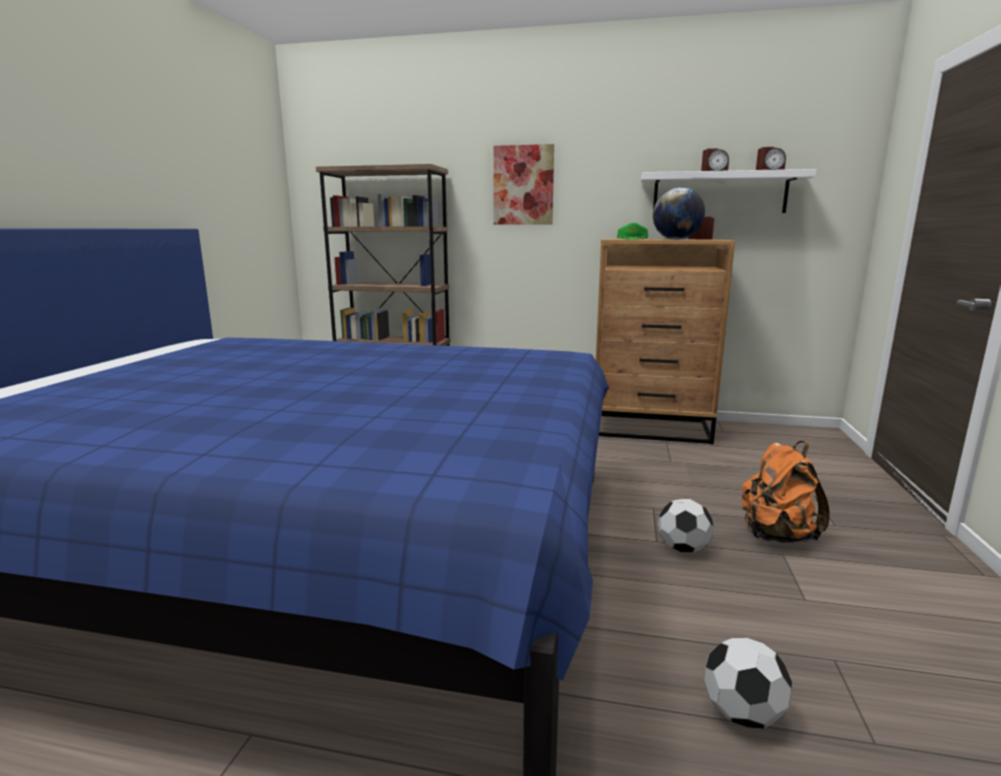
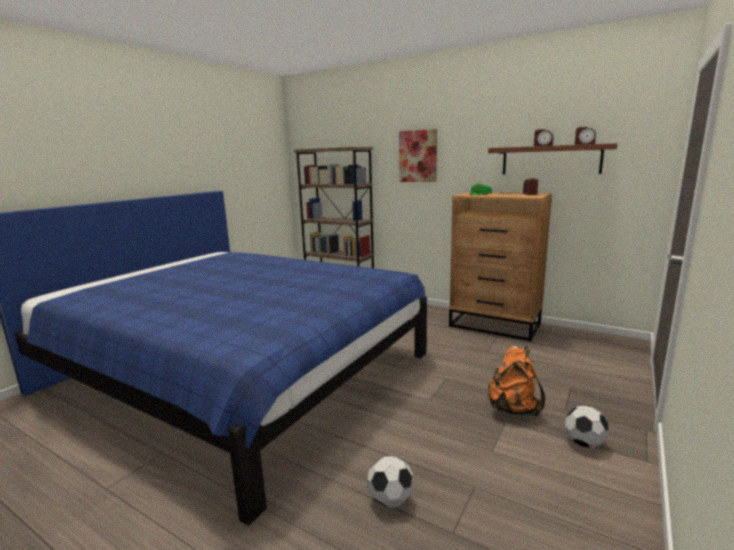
camera: 20 degrees right, 0 degrees up
white shelf [641,169,817,213] -> brown shelf [488,143,617,175]
globe [653,187,705,240] -> none
football [658,499,714,553] -> football moved to [565,406,609,448]

